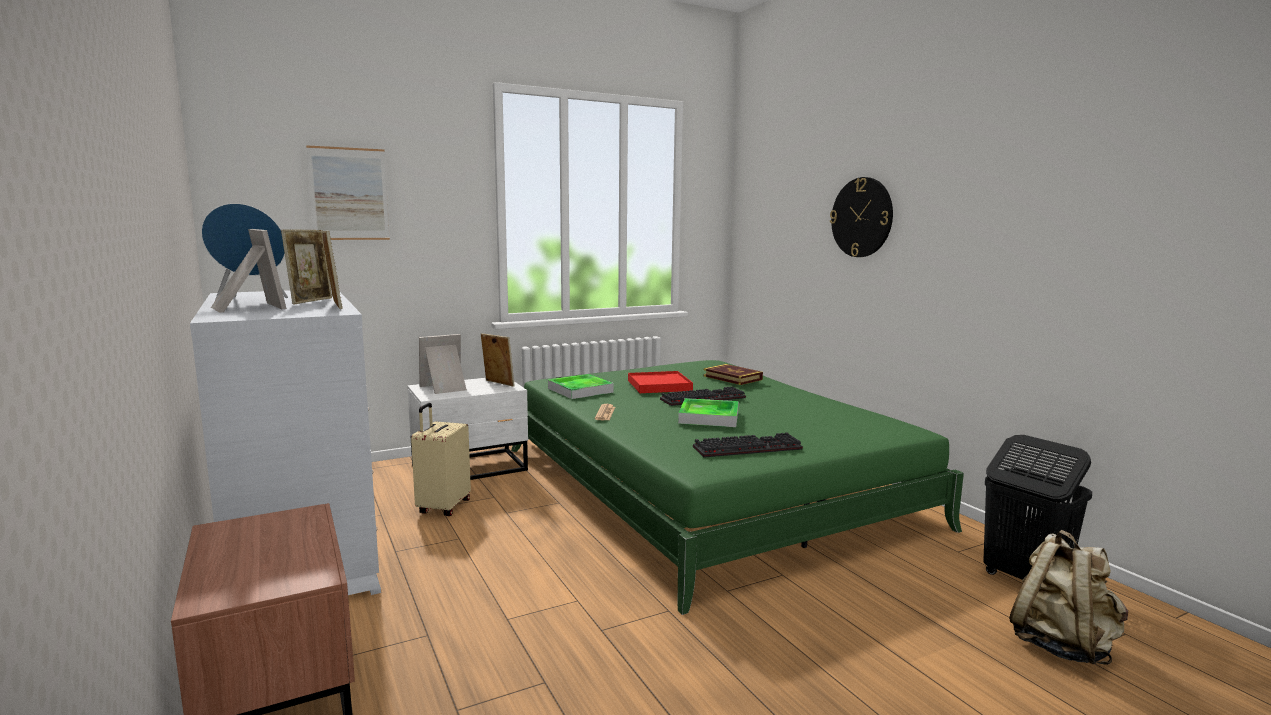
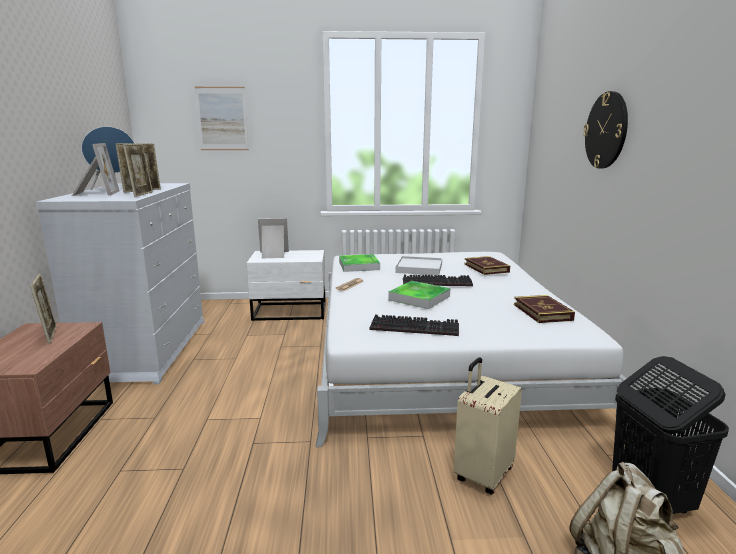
camera: 25 degrees right, 5 degrees up
beige suitcase [411,403,471,516] -> beige suitcase moved to [454,357,522,494]
picture frame [481,333,515,387] -> picture frame moved to [30,274,57,344]
green bed [511,360,964,615] -> white bed [316,252,636,447]
red tray [628,371,693,393] -> white tray [395,256,442,275]
none -> book [514,295,575,323]

